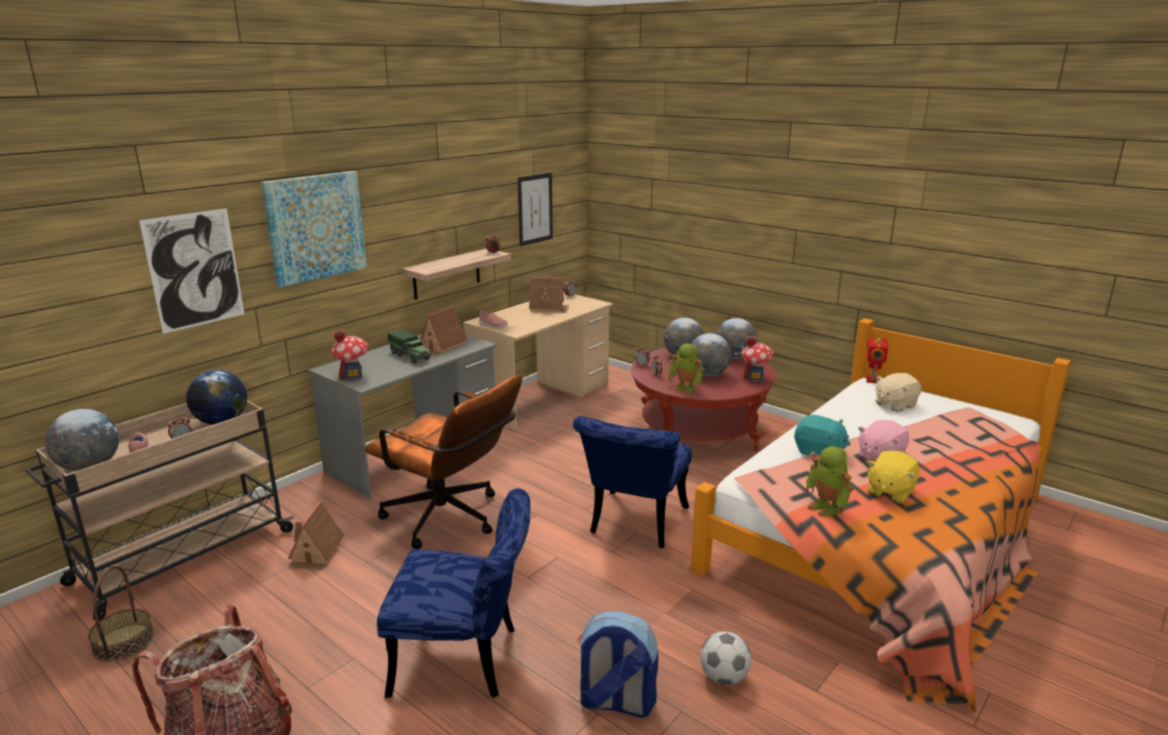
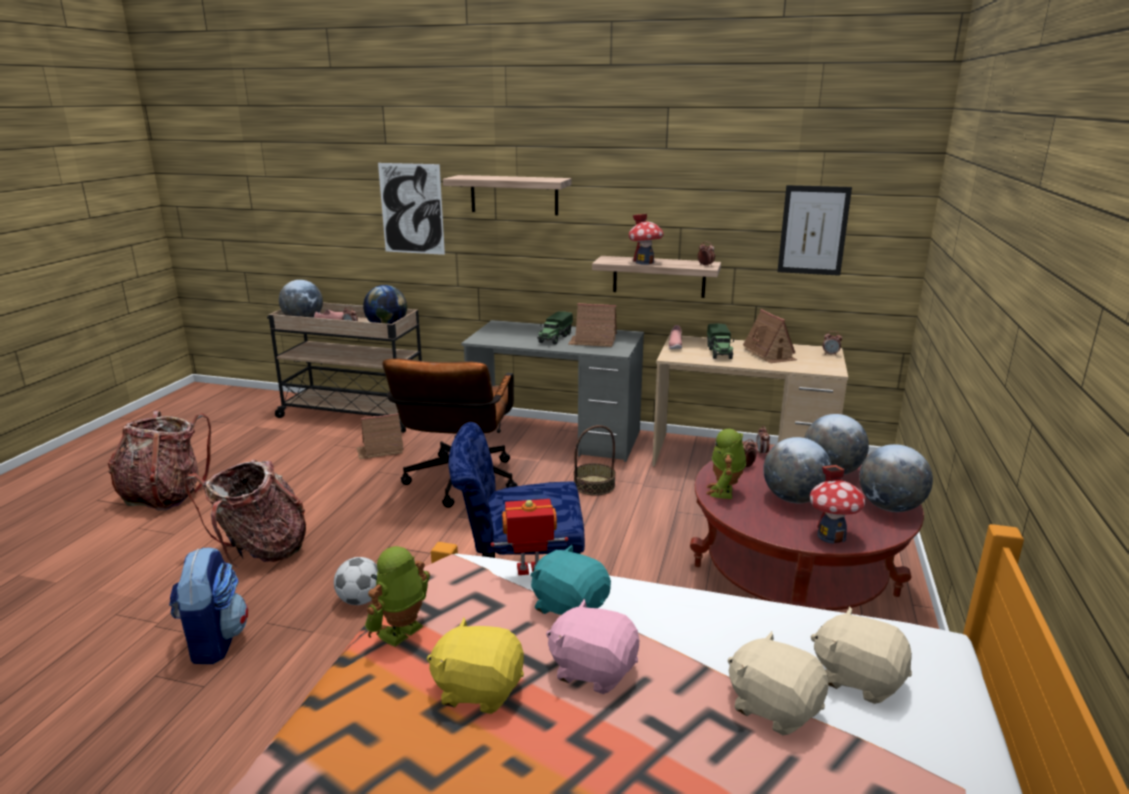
camera: 65 degrees right, 0 degrees up
basket [88,565,154,662] -> basket moved to [574,425,616,496]
picture [261,171,367,287] -> shelf [443,175,572,215]
toy house [331,329,369,380] -> toy house moved to [629,214,664,265]
blue chair [377,488,530,698] -> backpack [184,459,306,569]
football [700,631,751,685] -> football moved to [334,557,378,605]
turquoise plush toy [794,415,850,455] -> turquoise plush toy turned 120 degrees clockwise [530,545,611,615]
toy robot [866,338,888,383] -> toy robot moved to [490,499,569,575]
none -> toy truck [707,323,734,359]
none -> beige plush toy [728,631,829,735]

